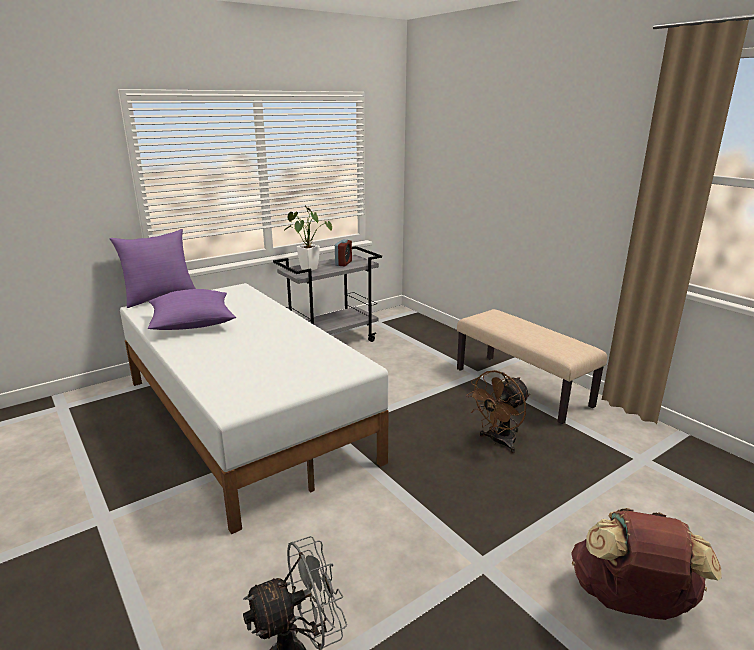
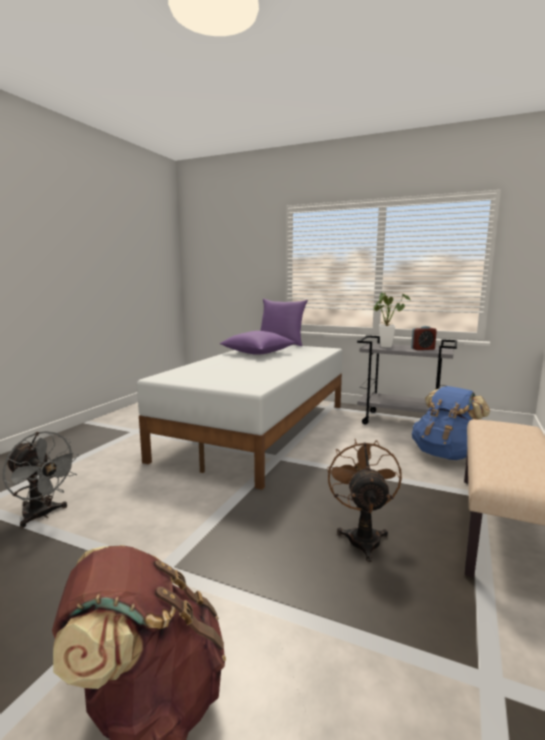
camera: 60 degrees right, 10 degrees down
brown fan [467,370,530,453] -> brown fan turned 75 degrees clockwise [327,439,402,562]
none -> blue backpack [412,386,490,460]

